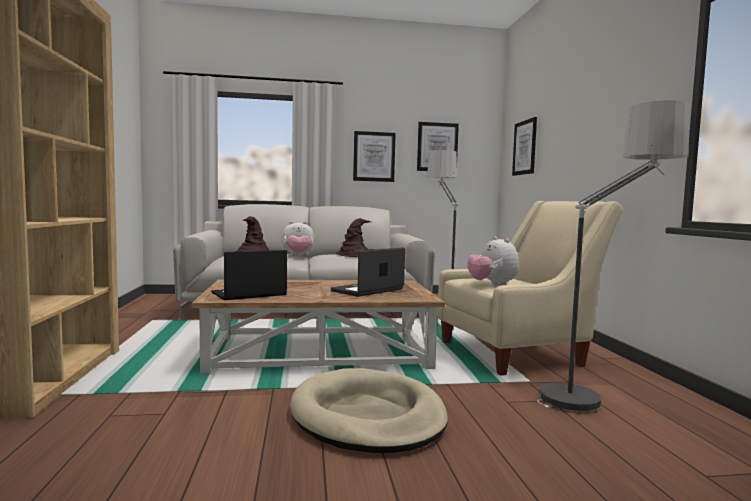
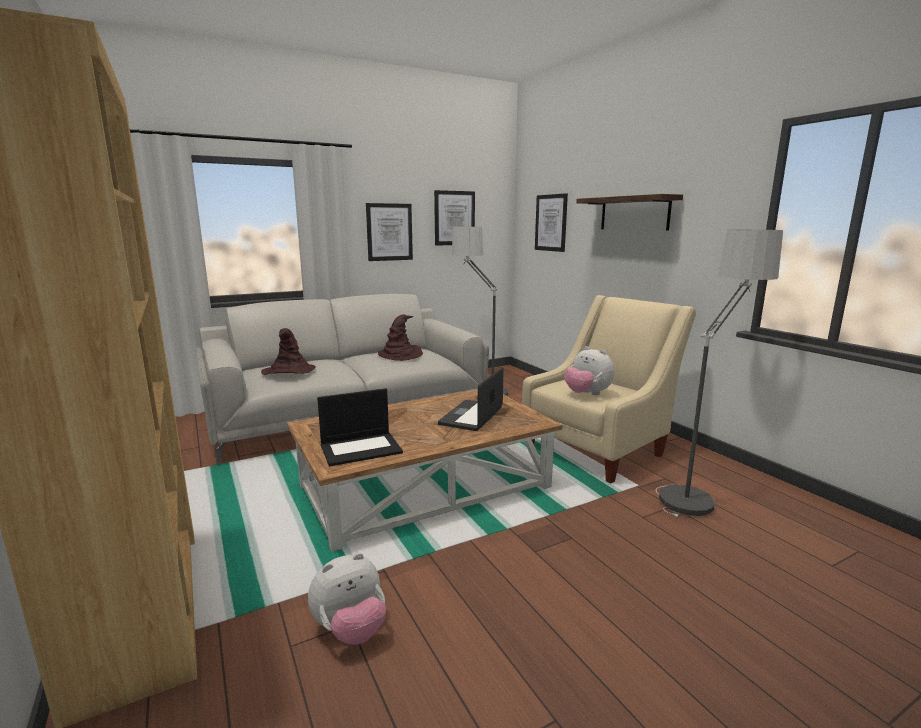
camera: 20 degrees left, 10 degrees up
laptop [211,250,287,300] -> laptop turned 150 degrees counterclockwise [317,388,403,466]
plush toy [282,221,314,256] -> plush toy moved to [308,553,386,645]
beige dog bed [290,368,448,453] -> none
none -> shelf [576,194,683,230]

